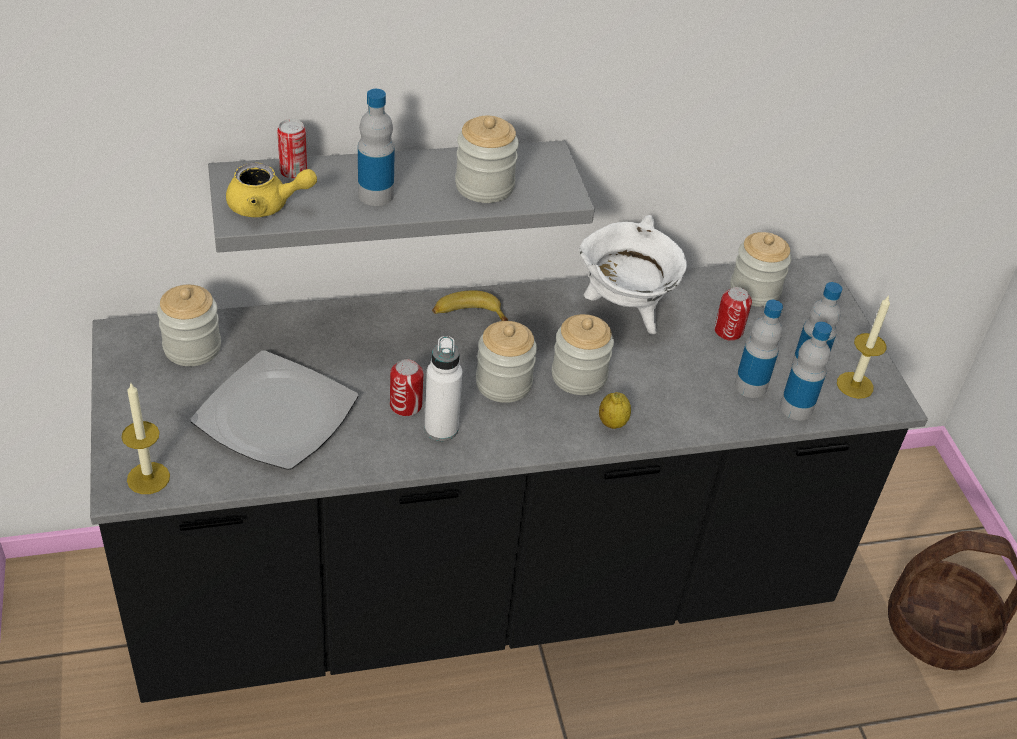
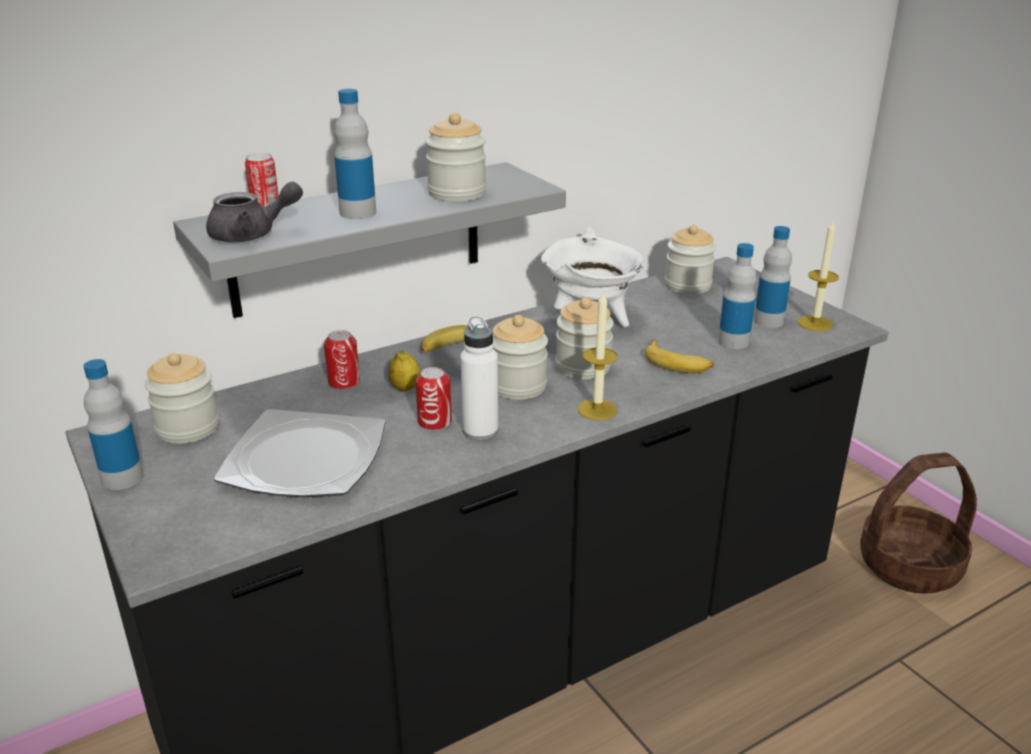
camera: 15 degrees left, 15 degrees down
candle [121,383,170,494] -> candle moved to [578,291,618,420]
yellow teapot [226,163,317,217] -> grey teapot [206,182,303,242]
lemon [599,392,631,429] -> lemon moved to [388,350,420,391]
can [714,287,752,341] -> can moved to [324,330,360,390]
bottle [780,322,832,420] -> bottle moved to [83,359,143,490]
none -> banana [645,340,714,373]

